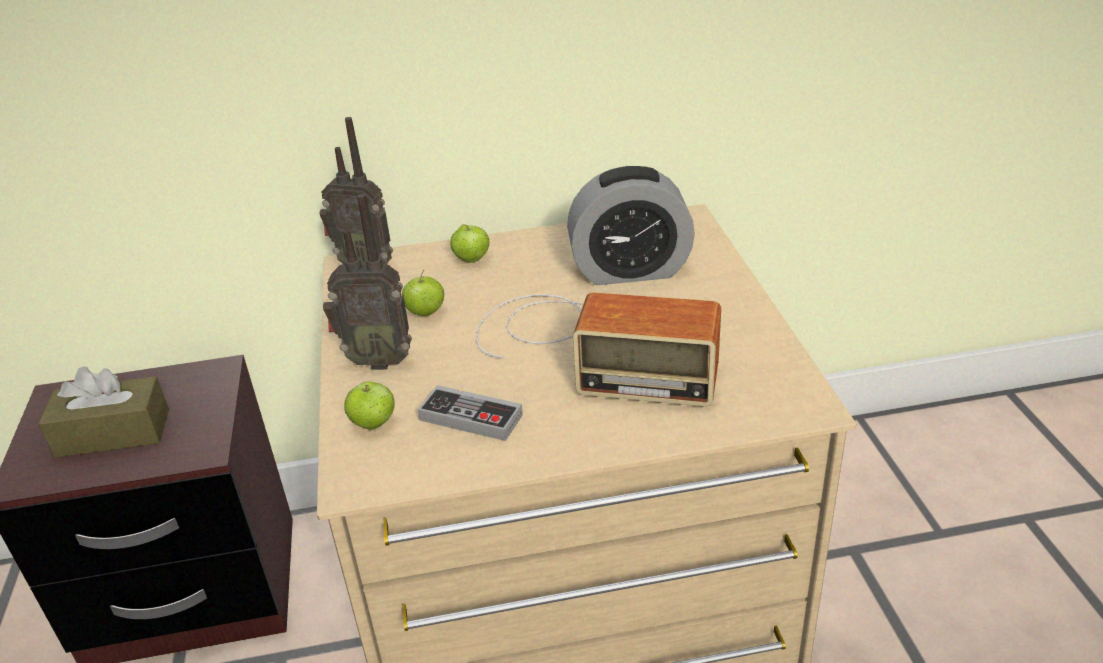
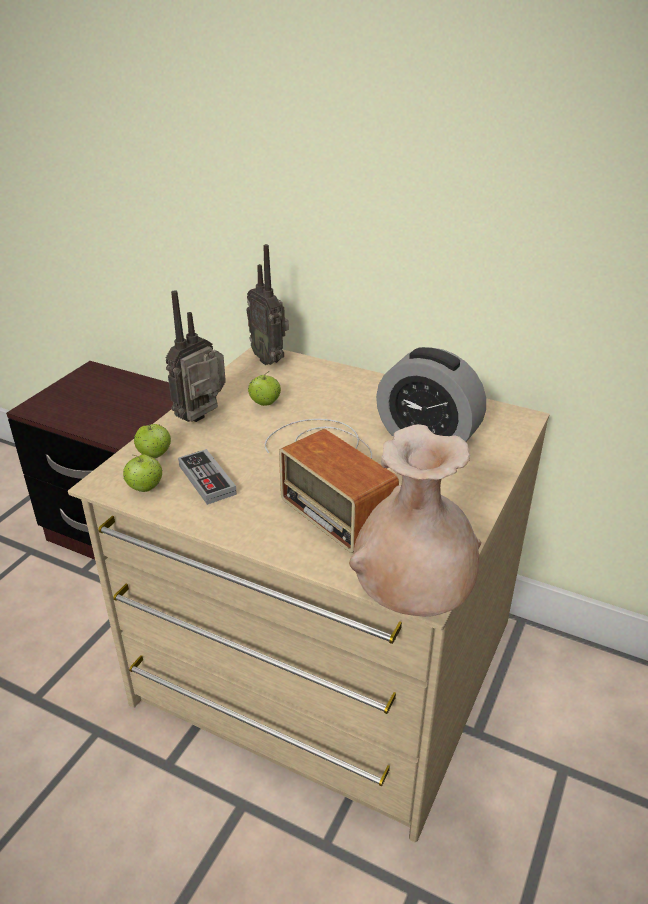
camera: 35 degrees right, 0 degrees up
brown tissue box [38,366,169,458] -> none
radio [323,194,412,370] -> radio turned 90 degrees clockwise [166,290,226,422]
apple [450,225,489,263] -> apple moved to [123,454,163,492]
none -> beige vase [349,424,481,617]

